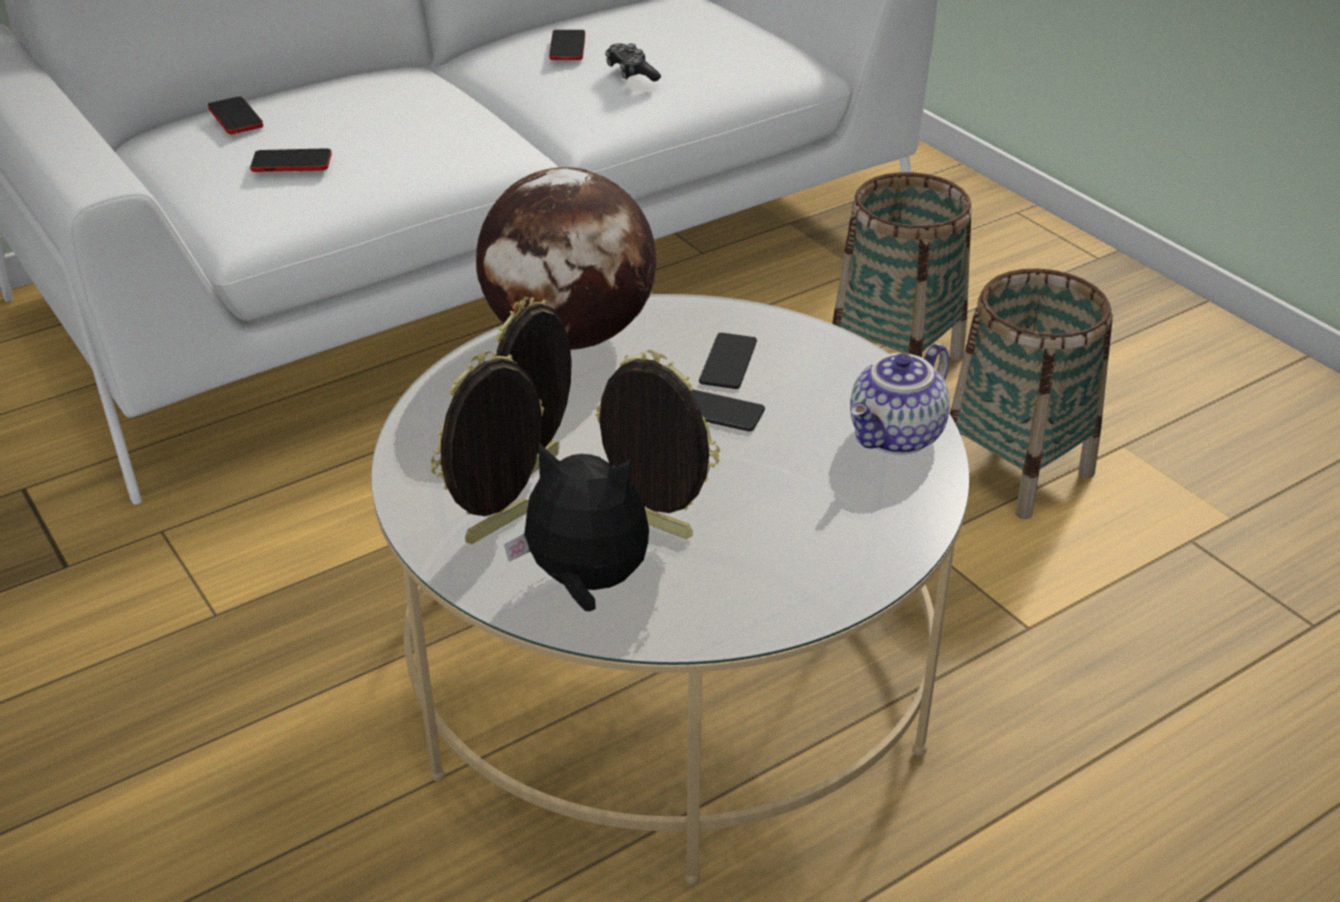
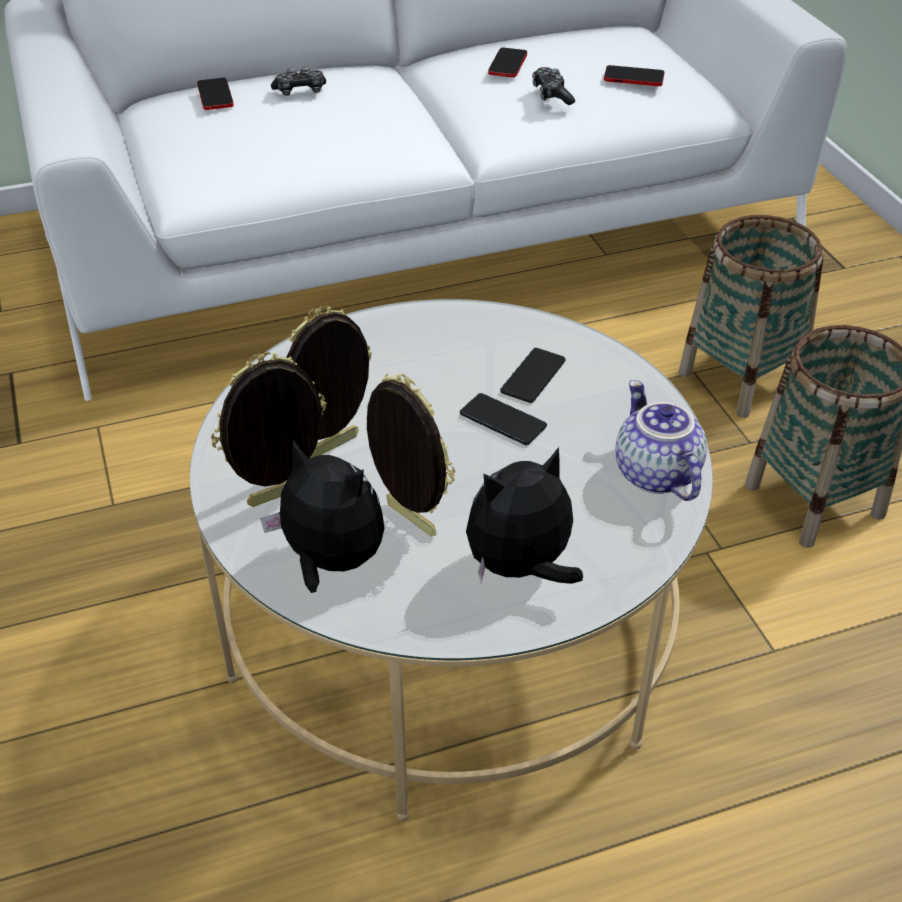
camera: 15 degrees right, 5 degrees up
phone [250,148,332,172] -> phone moved to [604,65,665,86]
globe [476,167,657,350] -> none
teapot [850,343,950,455] -> teapot turned 105 degrees clockwise [616,380,707,501]
none -> game controller [271,66,326,96]
none -> plush toy [466,447,583,584]

